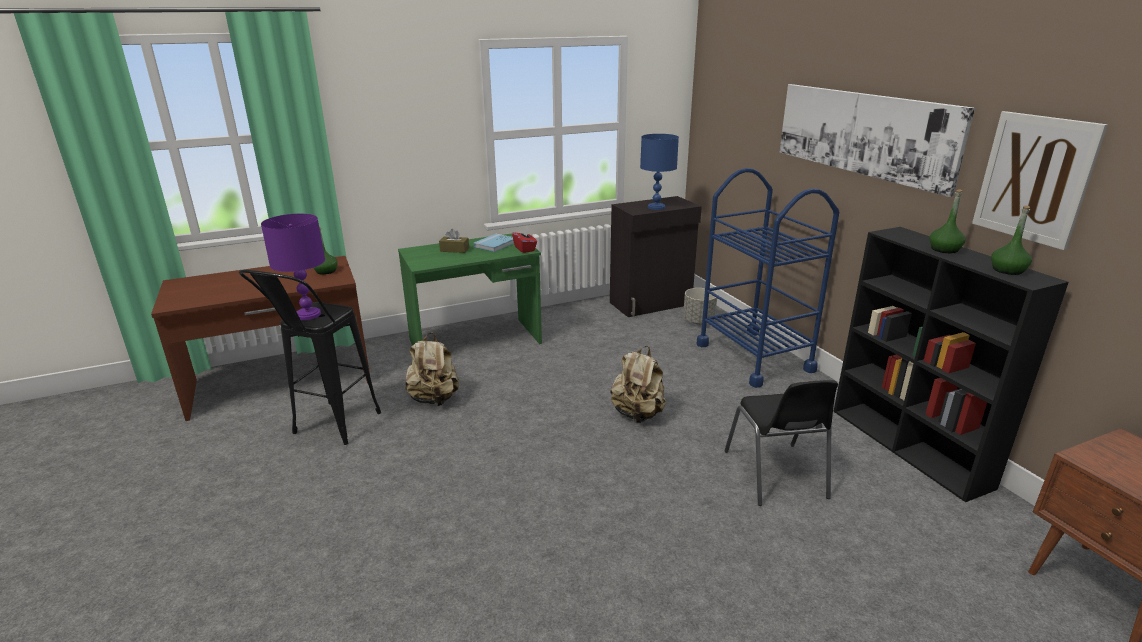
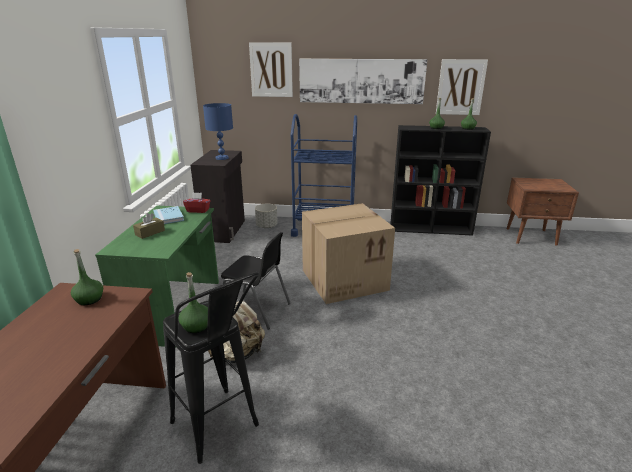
camera: 60 degrees left, 0 degrees up
purple table lamp [261,214,325,320] -> green bottle [179,272,208,333]
beige backpack [611,346,666,423] -> cardboard box [302,203,395,304]
black chair [724,380,838,506] -> black chair moved to [221,232,291,330]
none -> picture [249,42,293,97]

